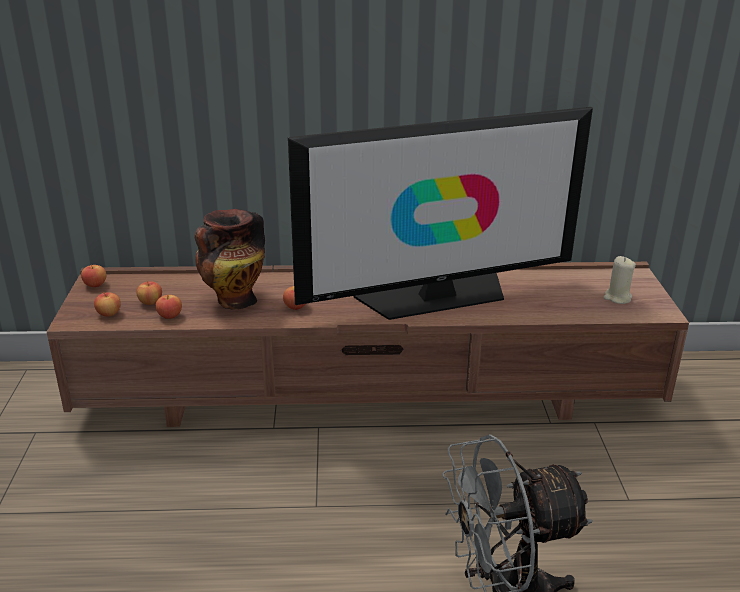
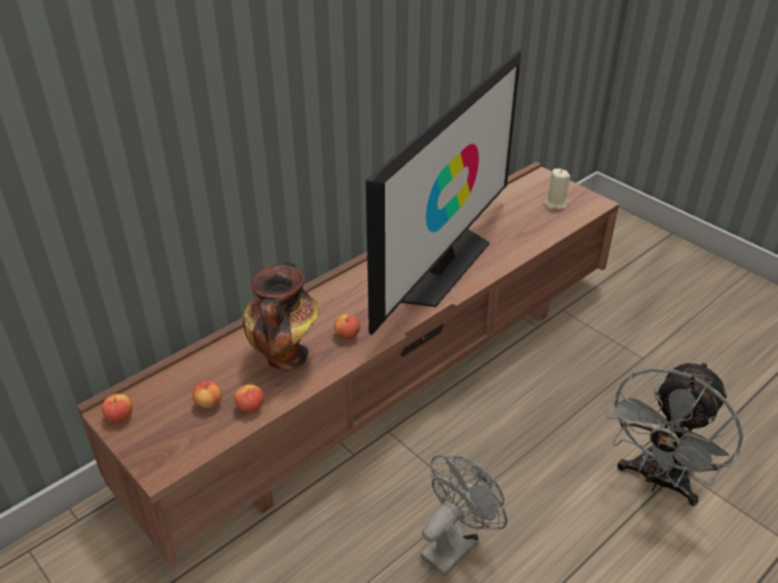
camera: 40 degrees left, 10 degrees up
apple [94,292,121,317] -> none
none -> grey fan [421,455,507,576]

